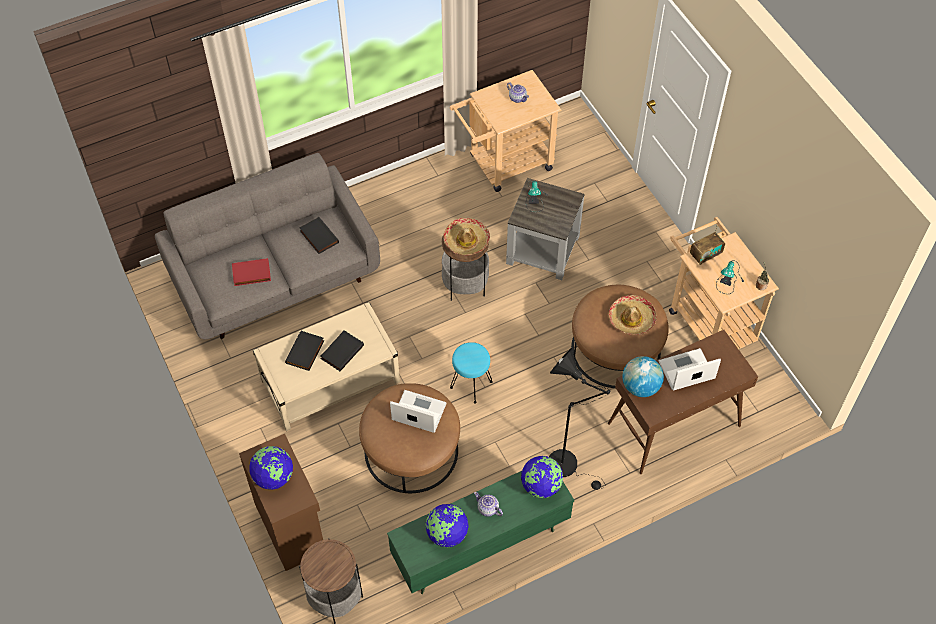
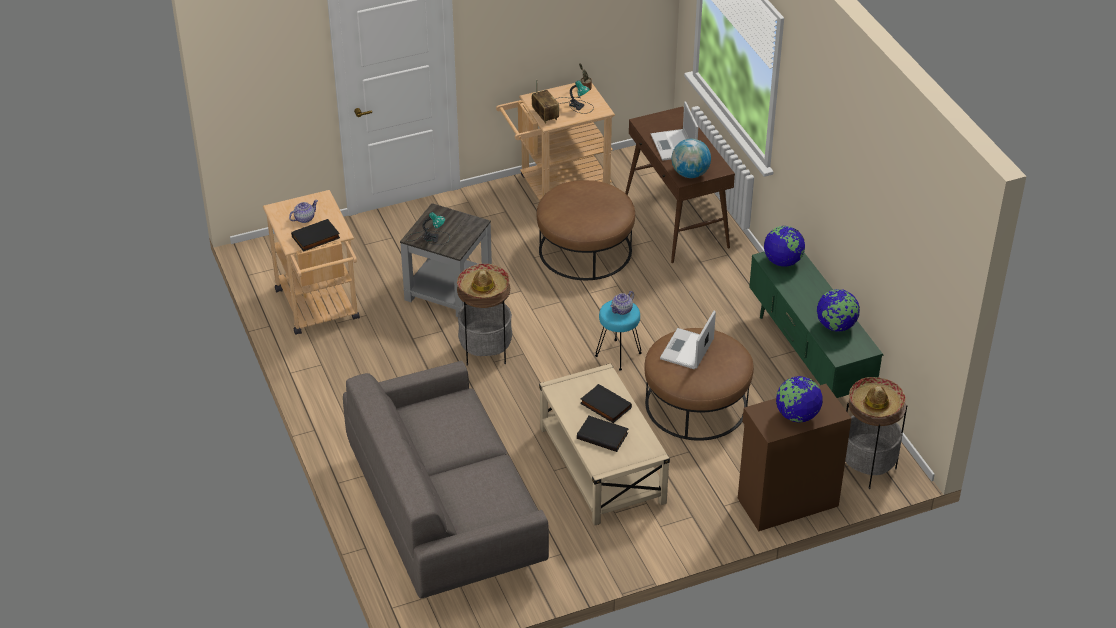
camera: 85 degrees left, 15 degrees down
red book [232,258,271,286] -> none
black book [299,217,339,254] -> black book moved to [291,219,340,252]
teapot [474,492,503,517] -> teapot moved to [610,291,634,315]
black floor lamp [549,348,611,490] -> none
hat [609,295,657,335] -> hat moved to [849,377,906,418]

